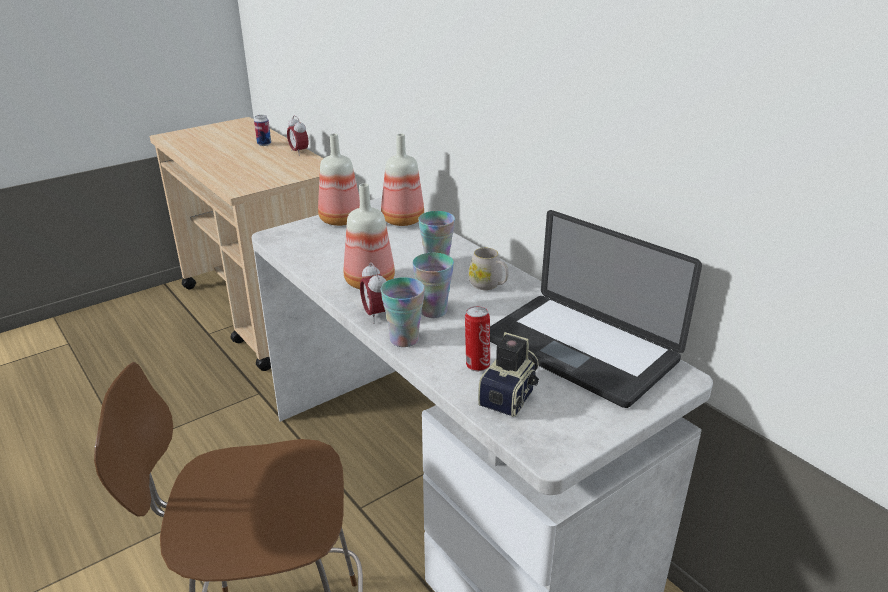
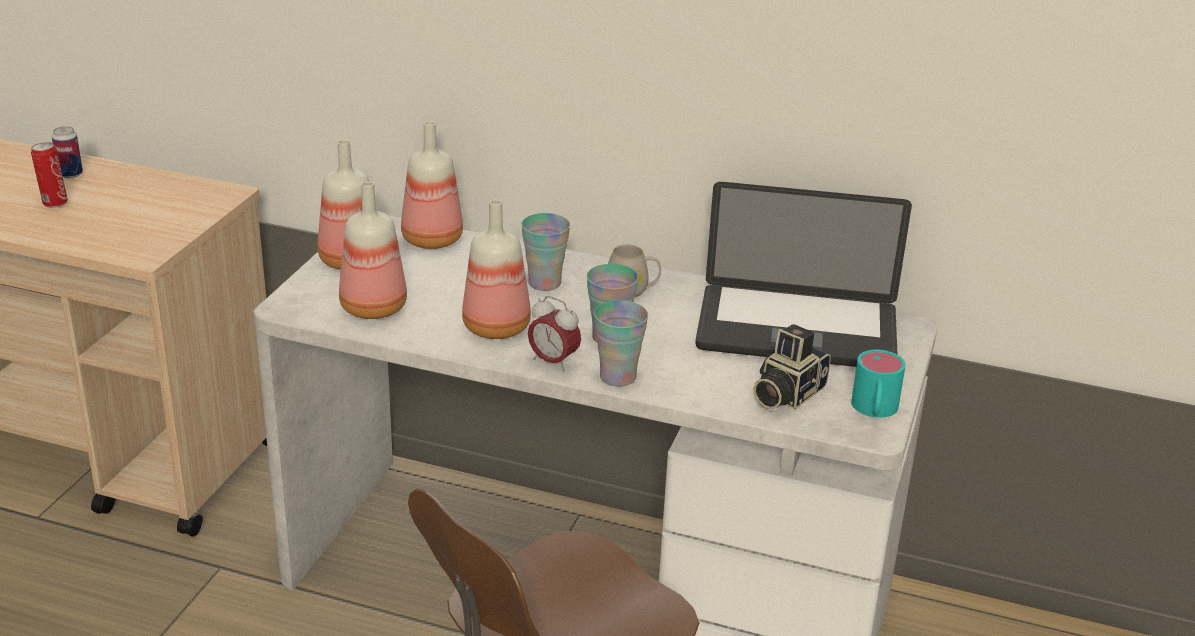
camera: 35 degrees left, 0 degrees up
alarm clock [287,116,308,156] -> none
can [465,306,490,371] -> can moved to [31,142,68,208]
camera [478,332,539,417] -> camera turned 135 degrees counterclockwise [753,324,831,409]
none -> bottle [339,181,407,319]
none -> turquoise mug [851,350,906,418]

